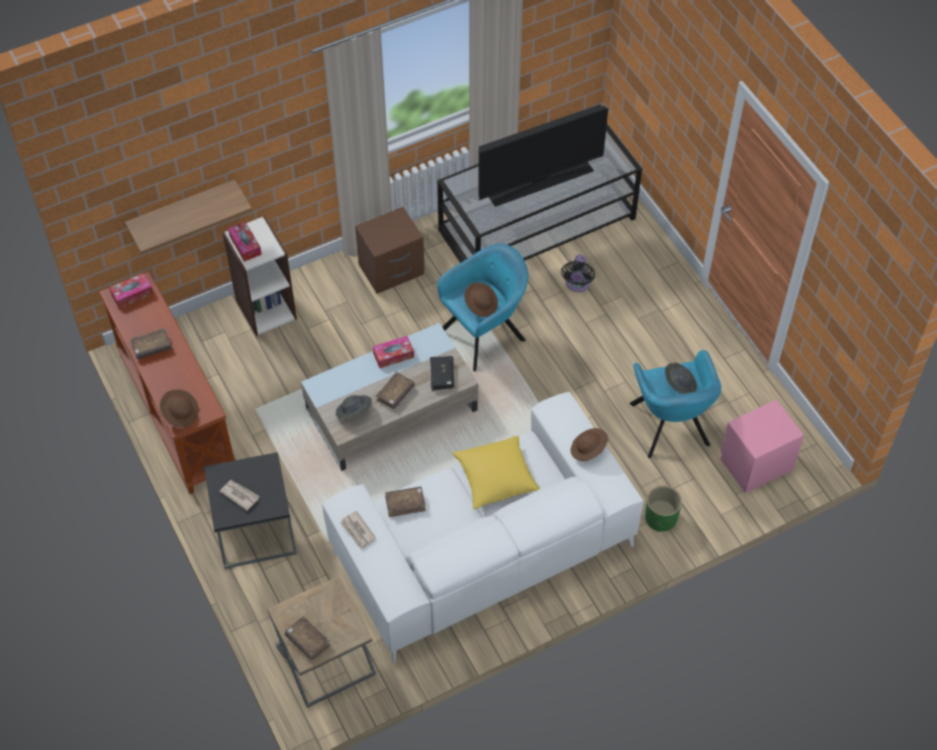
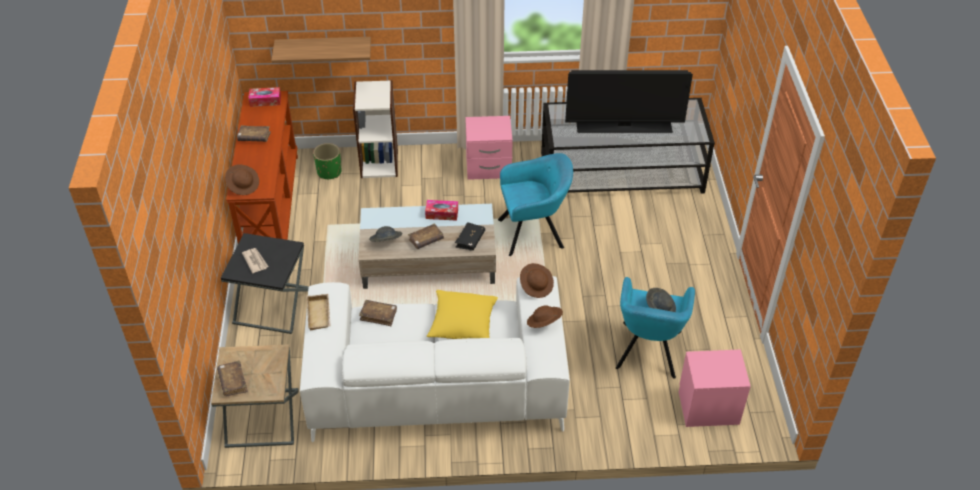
camera: 25 degrees right, 10 degrees down
tissue box [228,221,262,262] -> none
newspaper [340,511,376,550] -> beige tray [306,294,331,330]
brown nightstand [355,207,425,294] -> pink nightstand [466,116,512,180]
brown hat [464,282,498,317] -> brown hat moved to [520,263,554,298]
black fan [561,254,595,292] -> none
green planter [645,485,682,532] -> green planter moved to [313,143,342,179]

